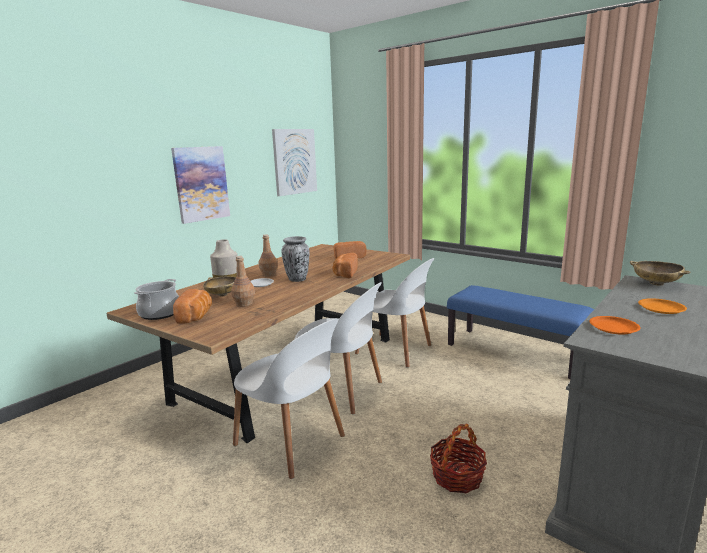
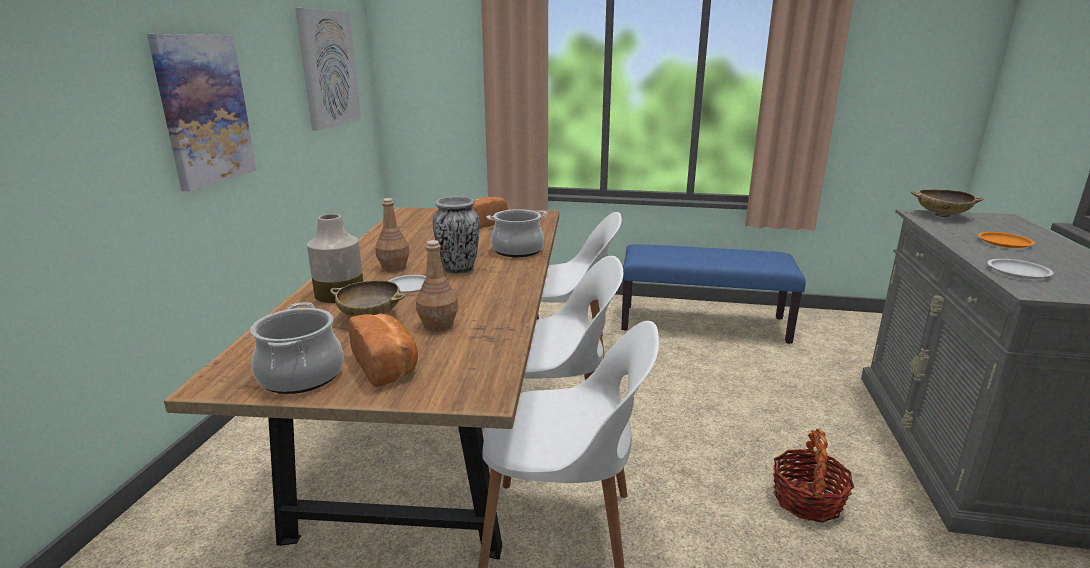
camera: 30 degrees left, 5 degrees up
bread [332,253,358,278] -> cooking pot [487,209,547,257]
orange plate [589,316,640,335] -> white plate [988,259,1054,279]

